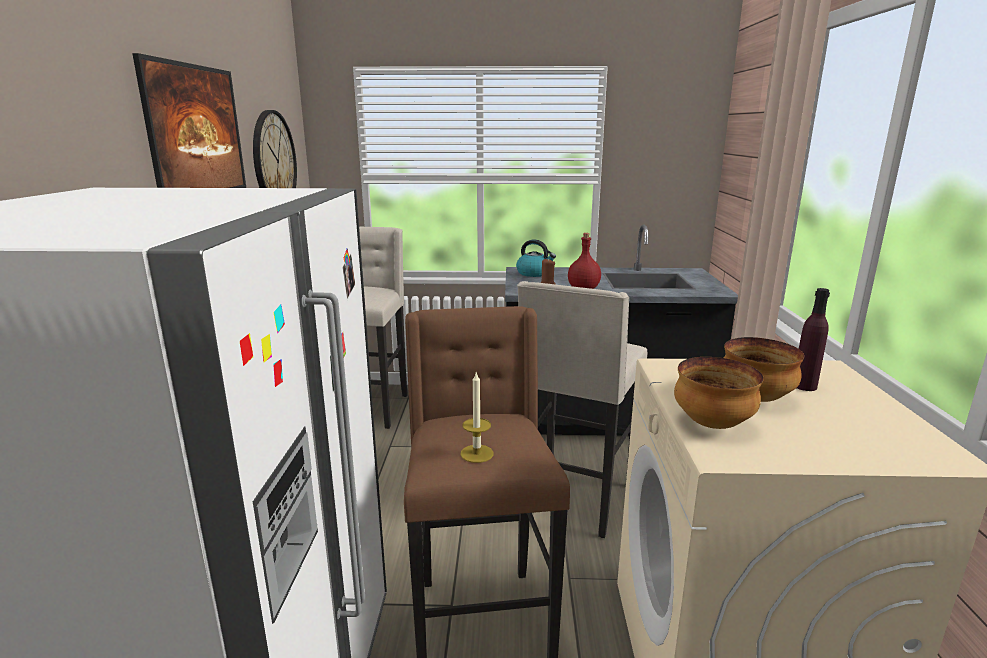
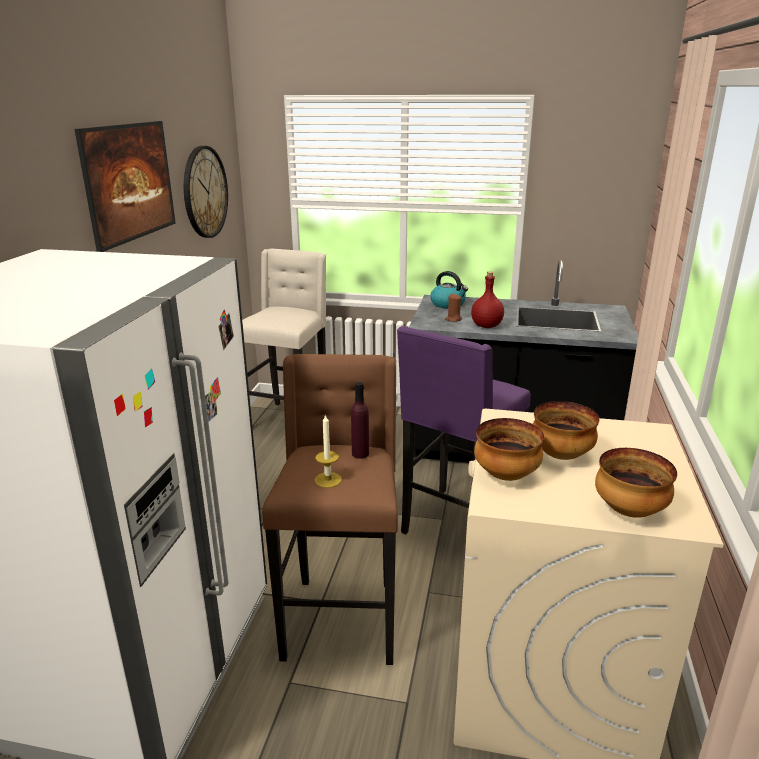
camera: 10 degrees right, 5 degrees up
beige stool [517,281,647,538] -> purple stool [397,326,531,534]
purple bottle [797,288,830,391] -> purple bottle moved to [351,382,369,459]
none -> bowl [595,448,677,518]

